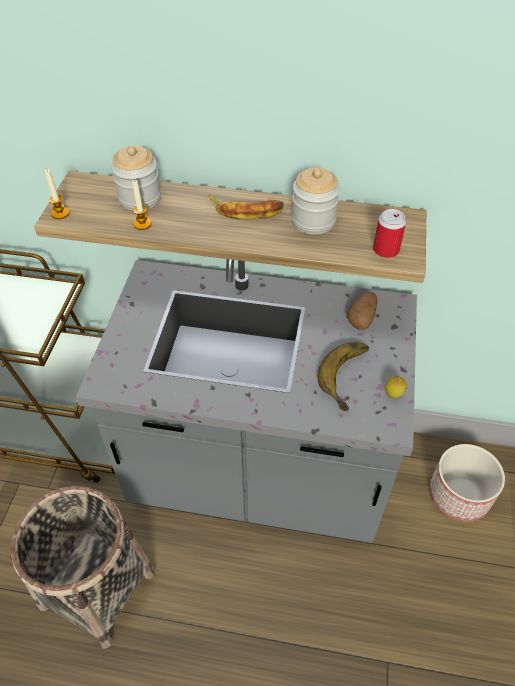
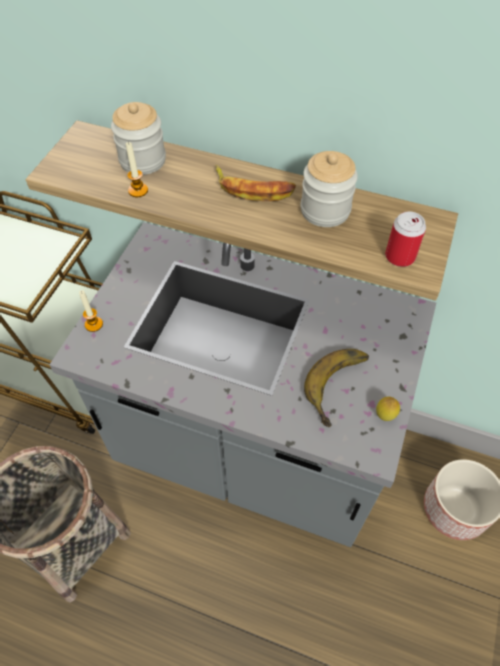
camera: 10 degrees right, 5 degrees up
candle [45,169,69,219] -> candle moved to [79,290,103,332]
potato [347,292,377,330] -> none

